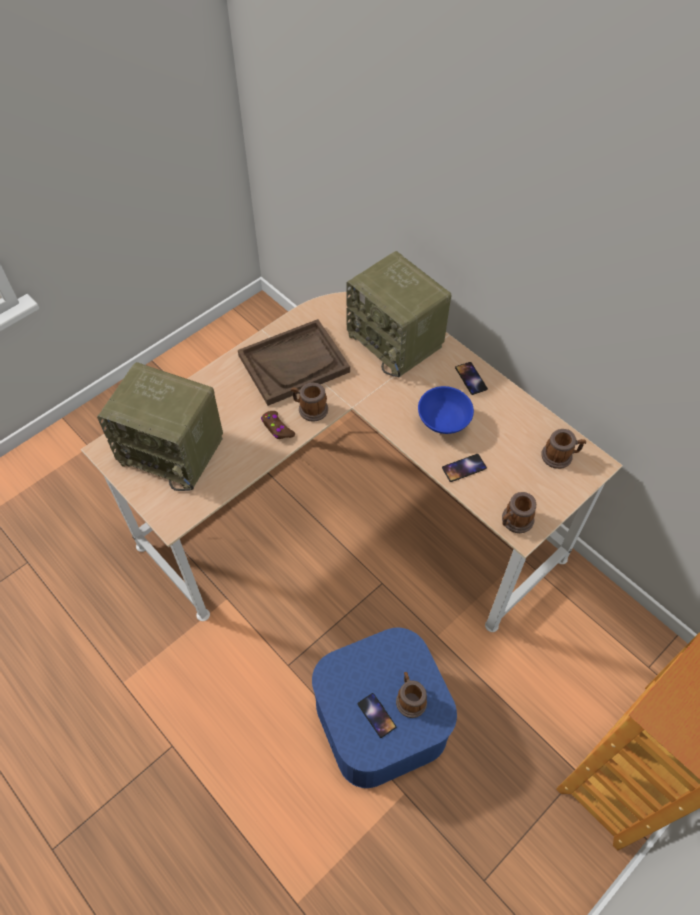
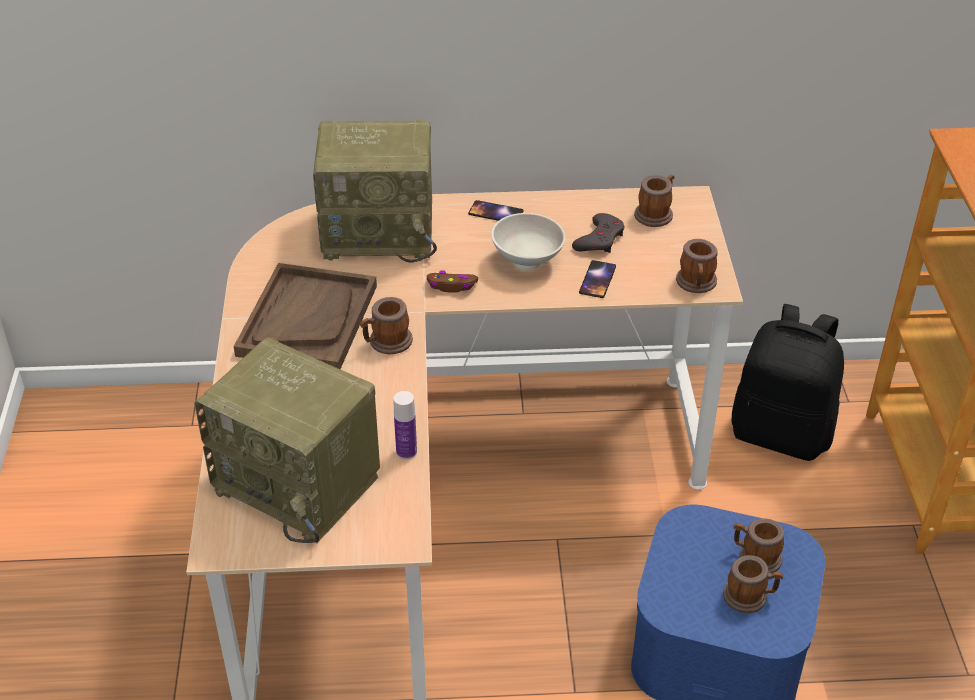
camera: 50 degrees left, 15 degrees down
radio [97,362,223,491] -> radio turned 60 degrees clockwise [194,337,380,543]
brown game controller [261,411,295,439] -> brown game controller moved to [427,270,478,293]
phone [358,693,396,738] -> mug [723,555,783,613]
blue bowl [418,386,474,434] -> white bowl [491,213,566,271]
none -> bottle [393,391,417,460]
none -> grey game controller [572,213,624,253]
none -> black backpack [731,304,844,461]

